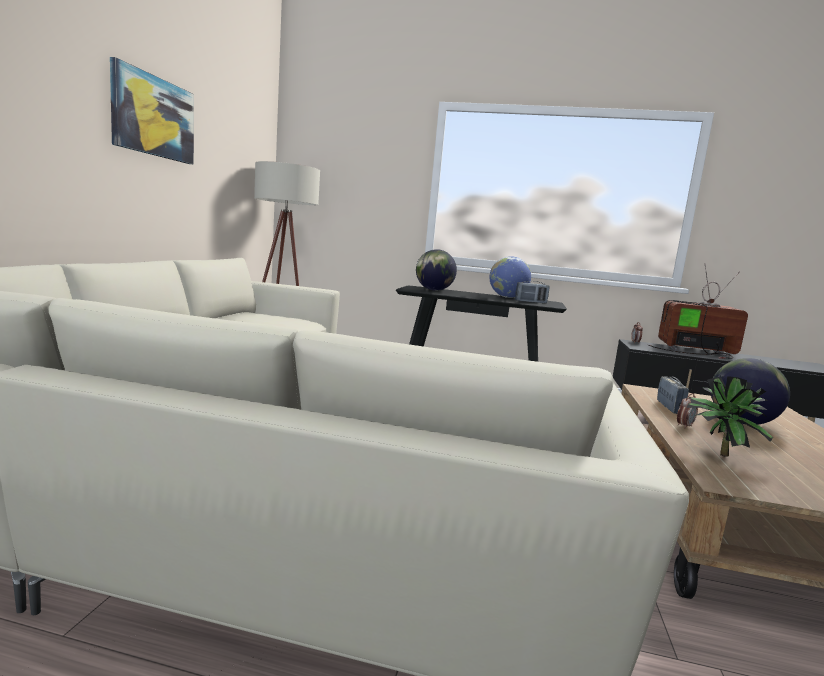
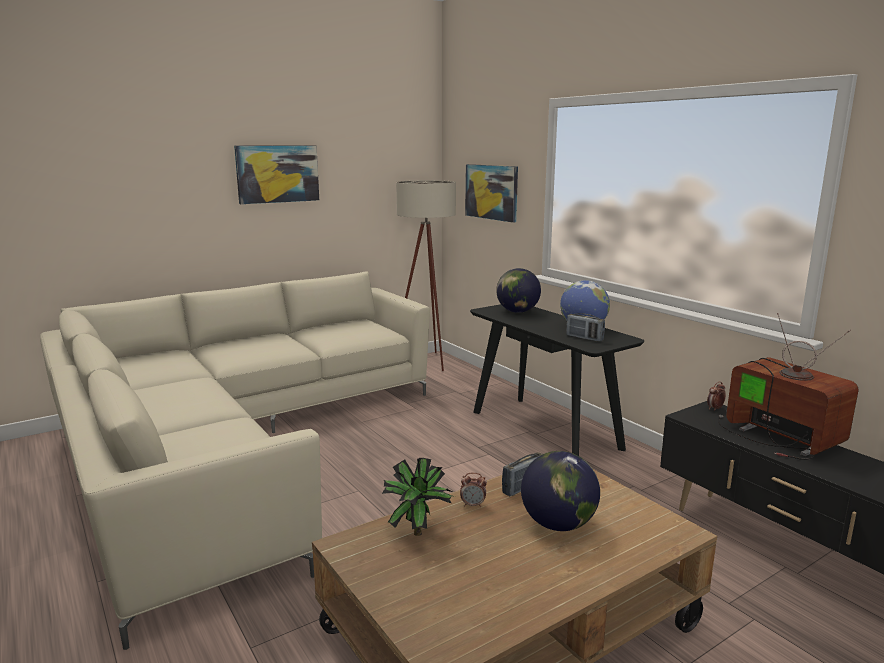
camera: 45 degrees right, 5 degrees up
none -> picture [465,164,518,223]

